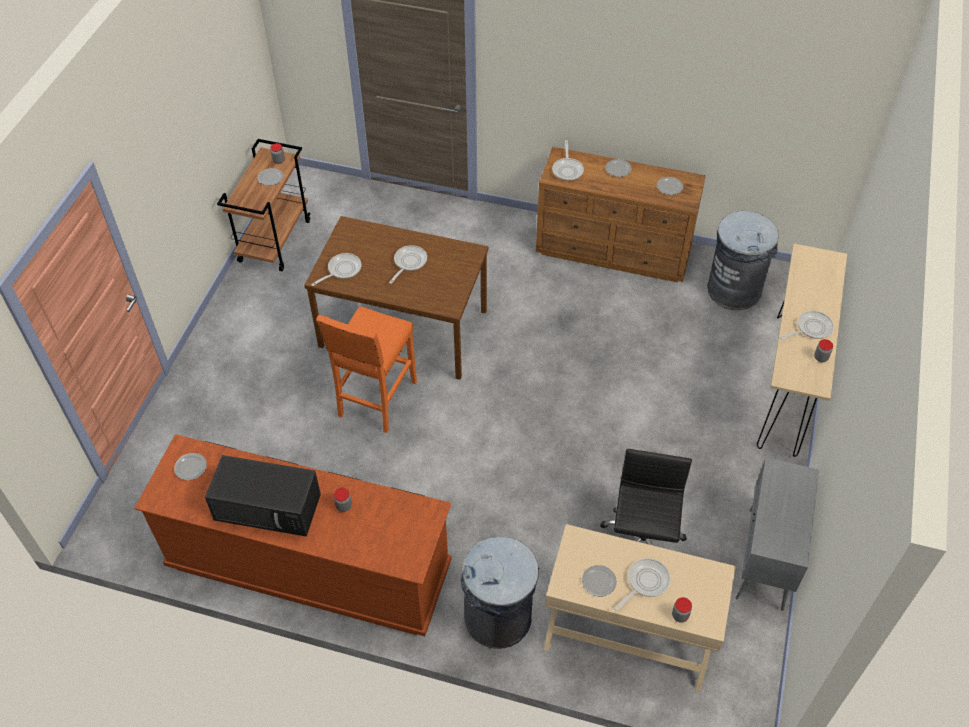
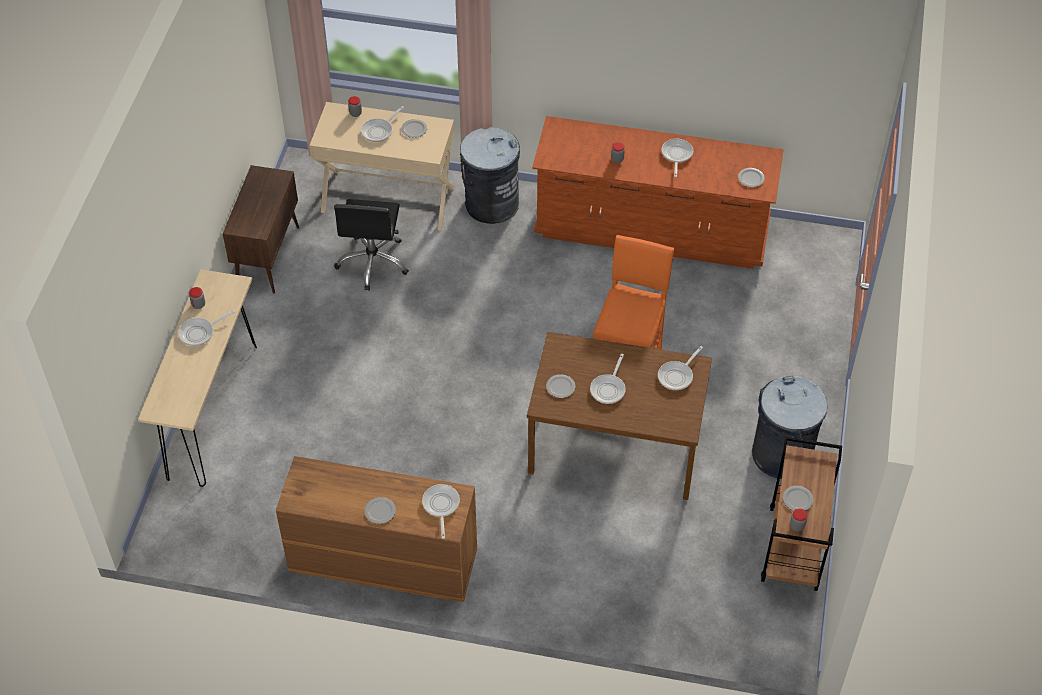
camera: 175 degrees right, 0 degrees up
black microwave [205,455,321,537] -> frying pan [661,139,693,177]
plate [657,177,683,195] -> plate moved to [546,374,575,398]
grey trash can [707,211,779,310] -> grey trash can moved to [752,376,828,479]
grey cabinet [736,457,819,611] -> brown cabinet [223,165,299,293]

